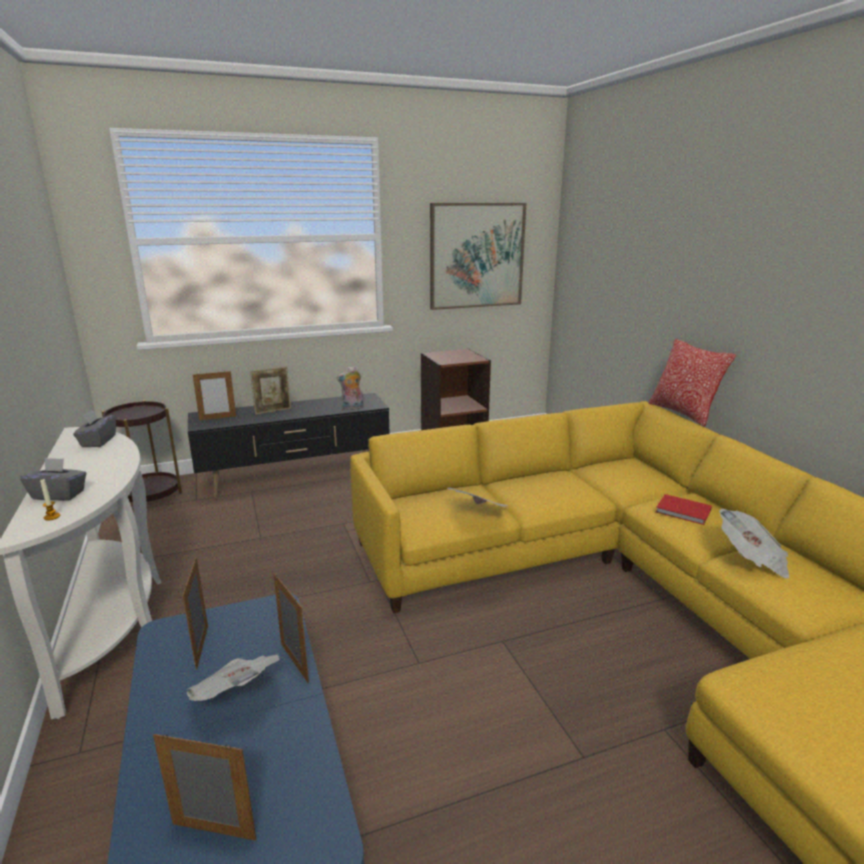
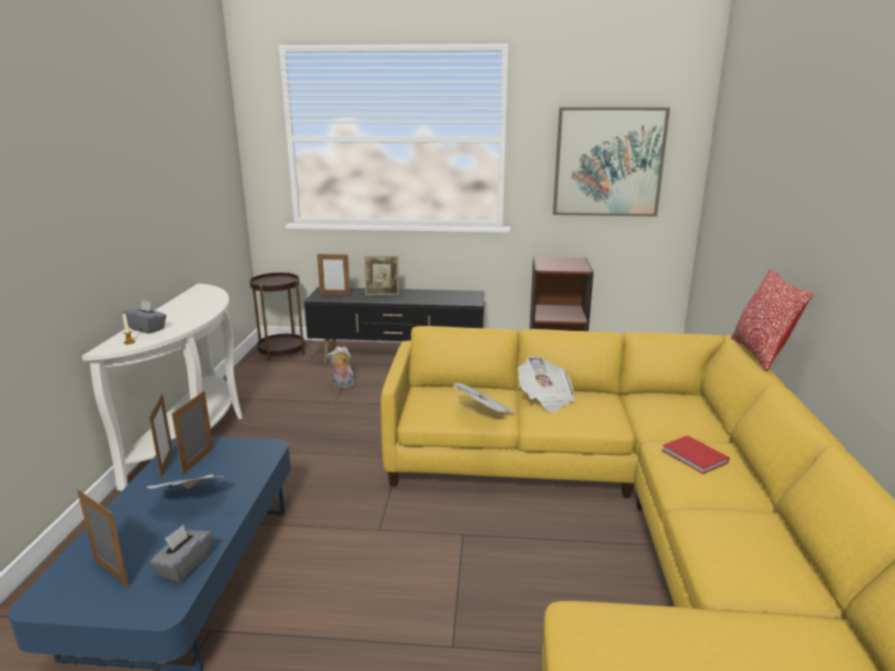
camera: 25 degrees right, 0 degrees up
grey tissue box [73,409,116,447] -> grey tissue box moved to [150,525,212,583]
picture frame [273,573,309,683] -> picture frame moved to [149,393,173,478]
plush toy [337,366,364,410] -> plush toy moved to [327,346,354,388]
newspaper [719,508,789,579] -> newspaper moved to [518,356,575,413]

